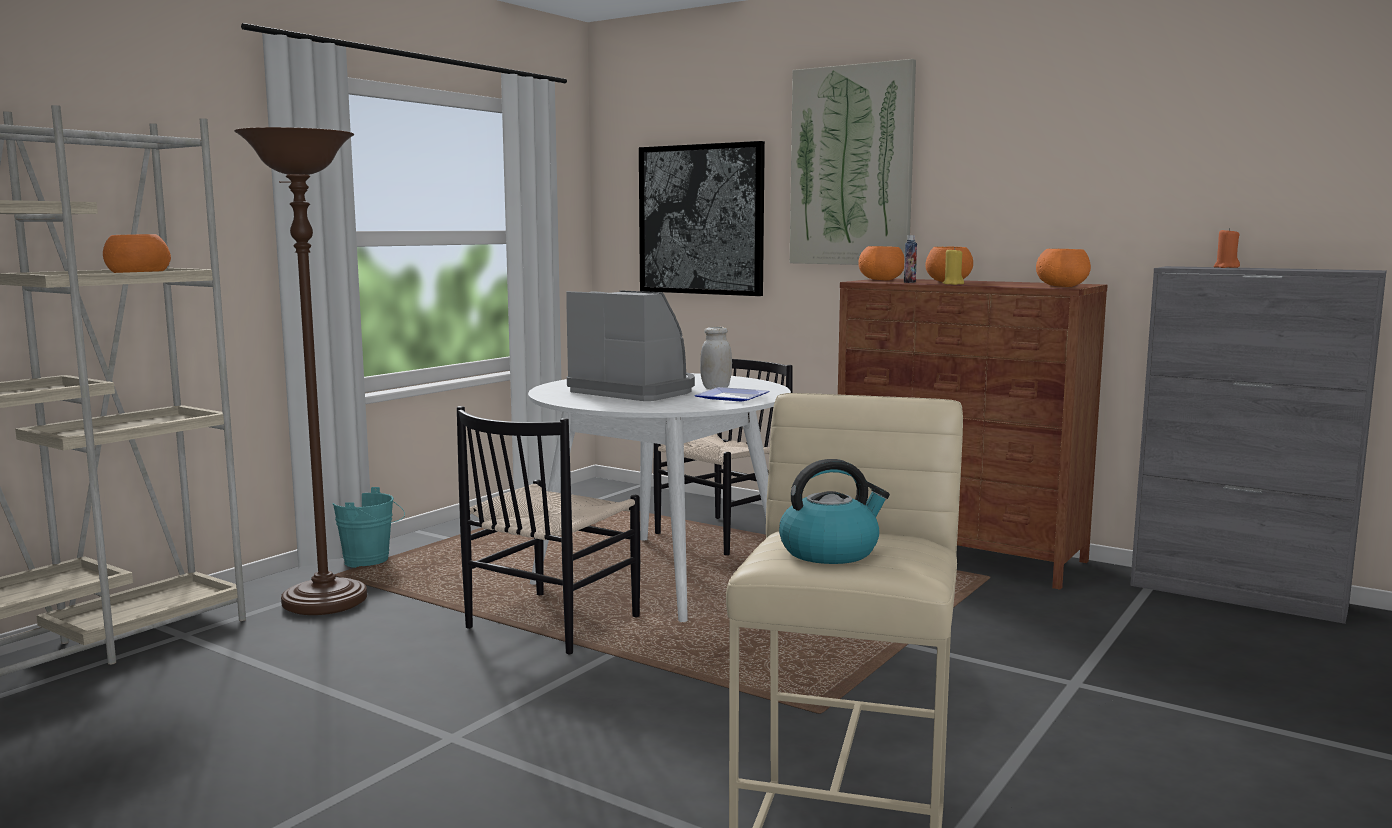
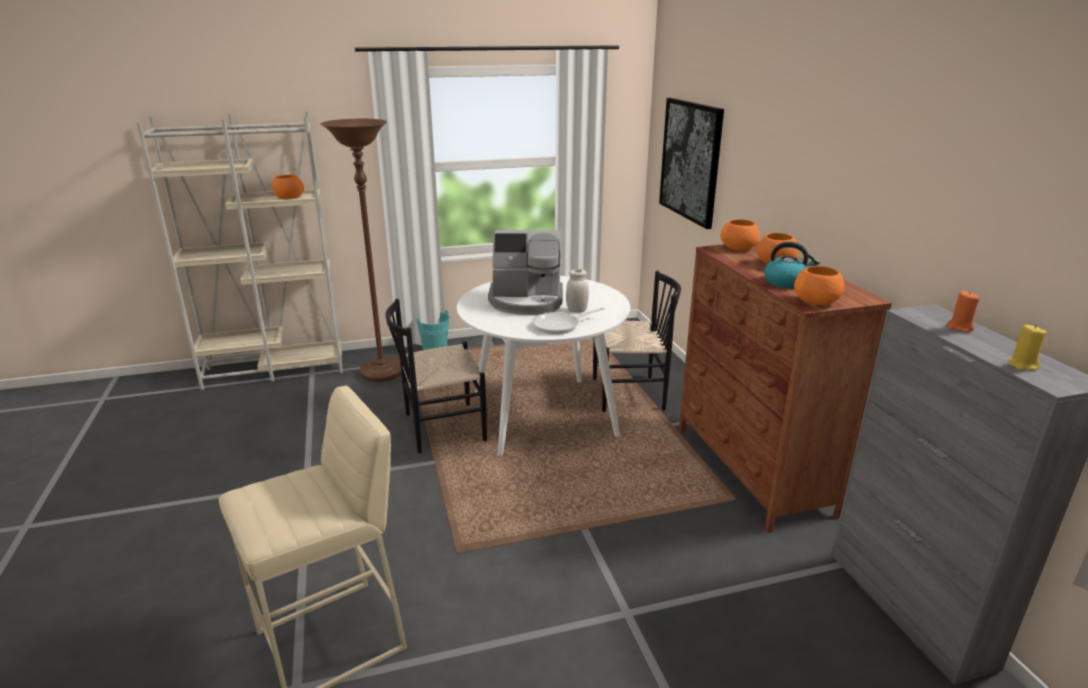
camera: 40 degrees right, 15 degrees up
coffee machine [566,290,695,401] -> coffee machine turned 105 degrees clockwise [488,230,563,315]
plate [694,387,770,402] -> frying pan [532,307,605,334]
kettle [779,459,890,564] -> kettle moved to [764,242,820,288]
picture [790,59,916,265] -> none
bottle [904,235,917,283] -> none
yellow candle [942,248,964,285] -> yellow candle moved to [1008,325,1047,370]

